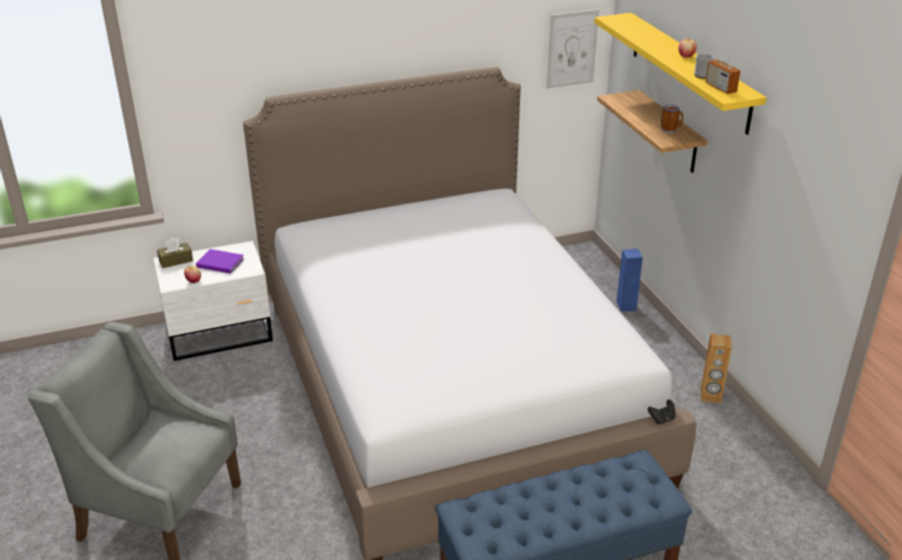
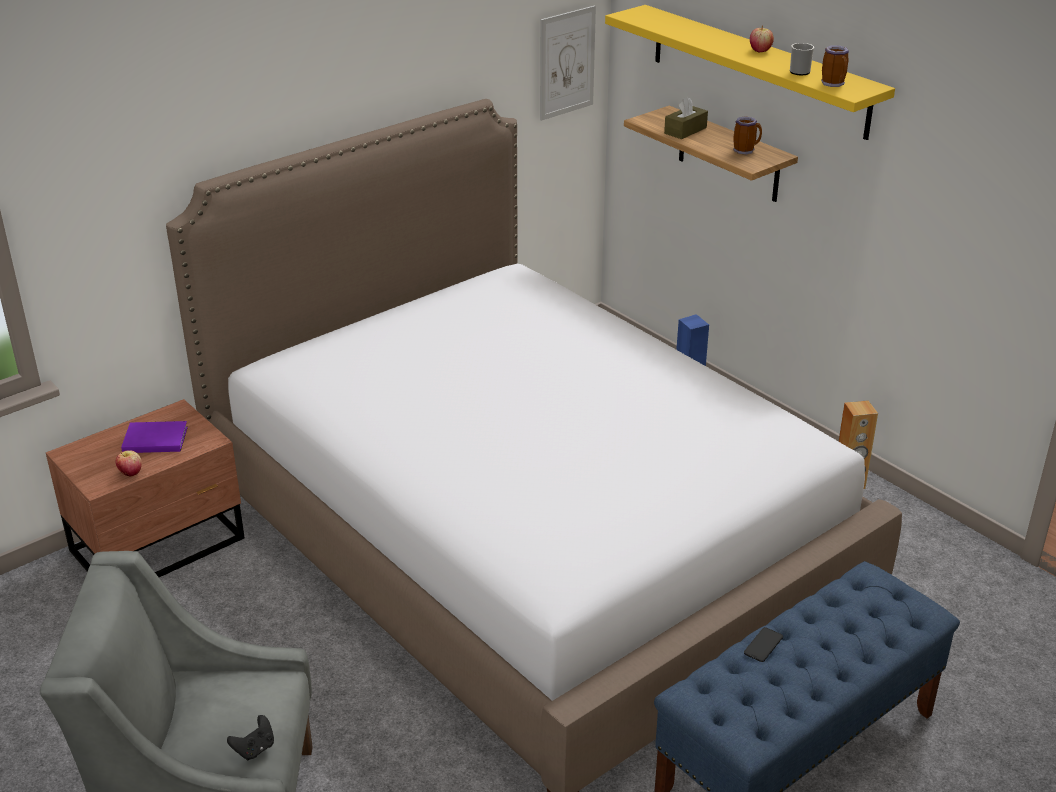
camera: 20 degrees left, 0 degrees up
white nightstand [153,241,273,361] -> brown nightstand [46,399,245,577]
brown tissue box [157,238,193,268] -> brown tissue box moved to [664,96,708,139]
black game controller [648,399,675,424] -> black game controller moved to [227,715,274,760]
radio [705,41,741,94] -> mug [821,45,849,87]
none -> phone [744,627,783,662]

